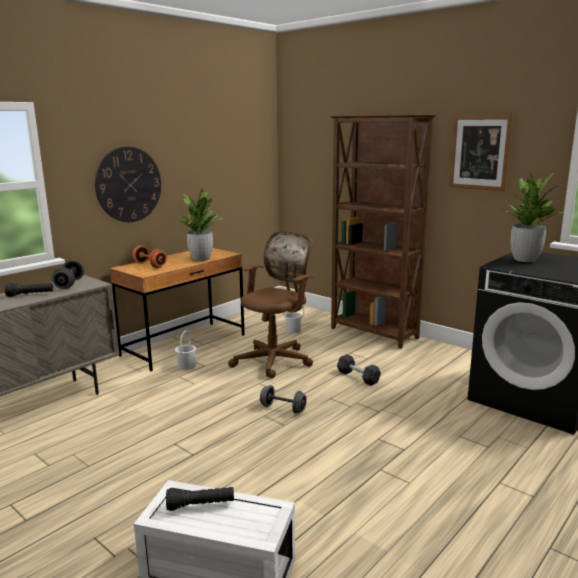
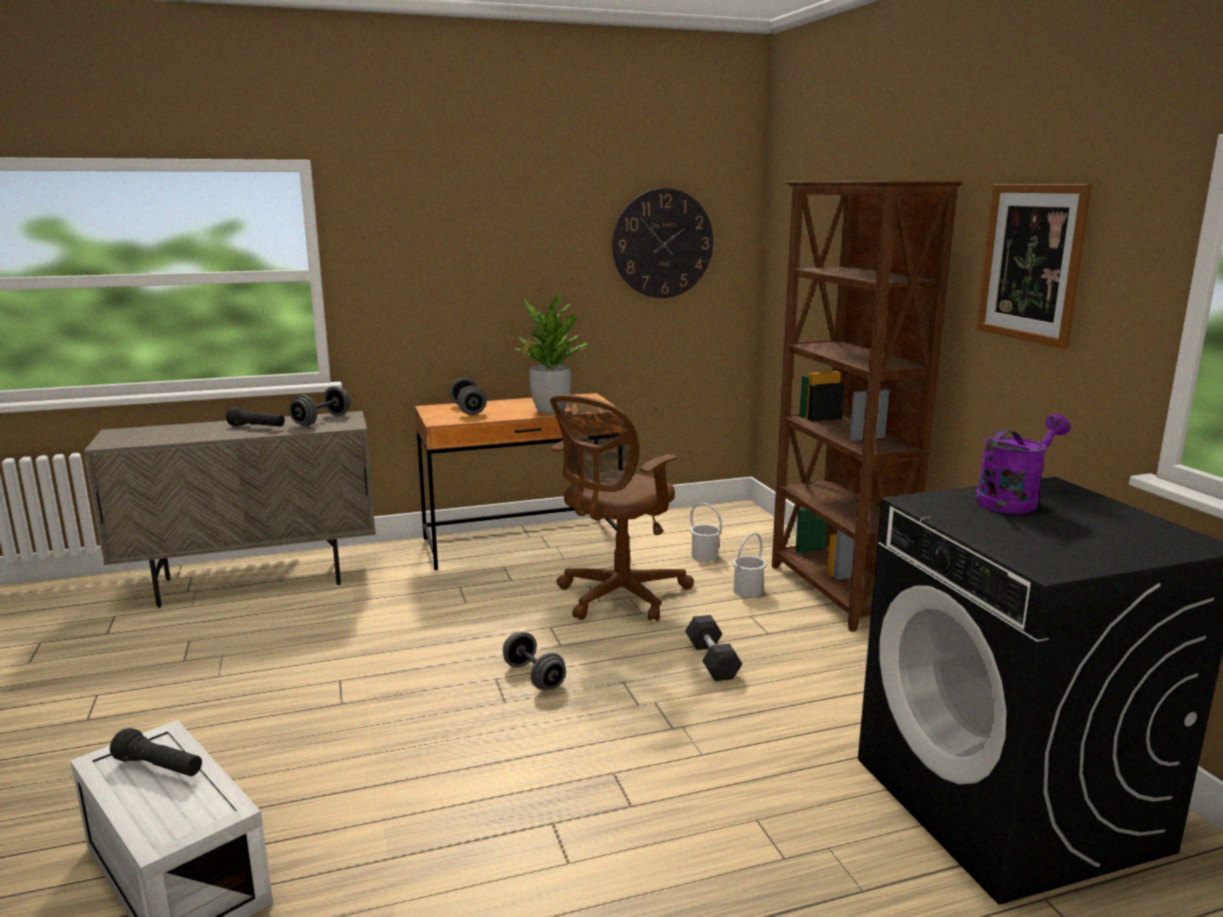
camera: 30 degrees right, 0 degrees up
wall clock [95,147,161,222] -> wall clock moved to [612,188,713,298]
orange dumbbell [132,245,167,268] -> grey dumbbell [450,378,487,415]
white bucket [175,330,196,370] -> white bucket moved to [732,533,767,598]
brown office chair [228,231,314,378] -> brown office chair turned 150 degrees clockwise [550,395,694,621]
potted plant [500,171,566,262] -> purple watering can [975,414,1071,514]

